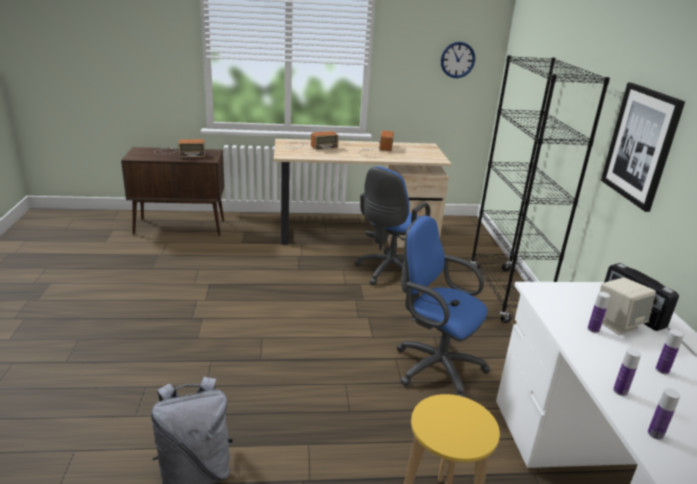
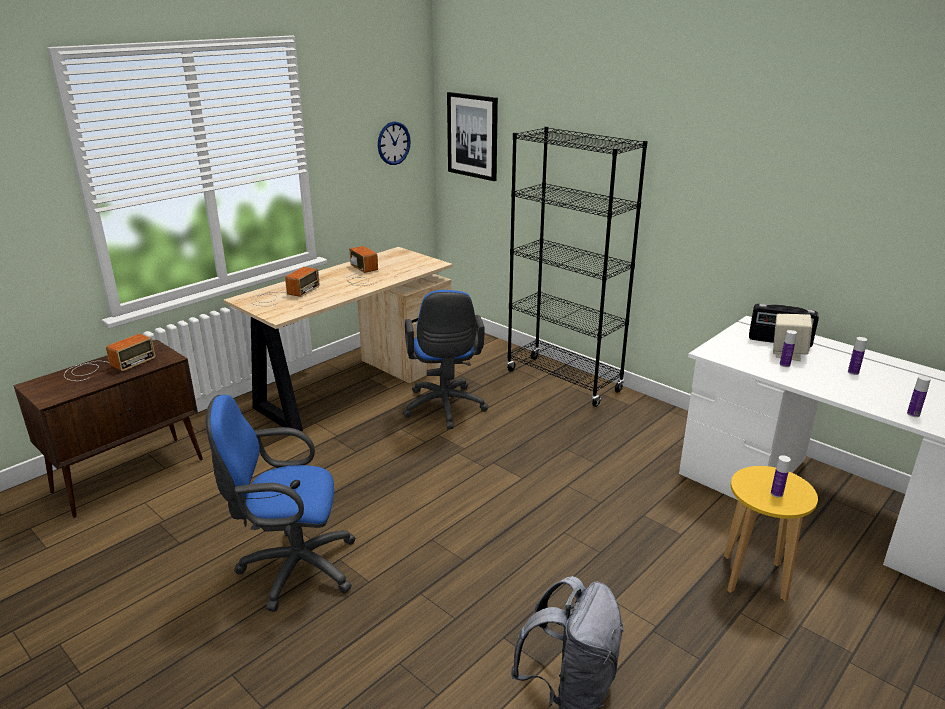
camera: 40 degrees left, 0 degrees up
blue office chair [396,215,490,397] -> blue office chair moved to [206,395,356,612]
picture [601,83,685,212] -> picture moved to [447,92,498,181]
bottle [613,348,641,396] -> bottle moved to [771,455,791,497]

